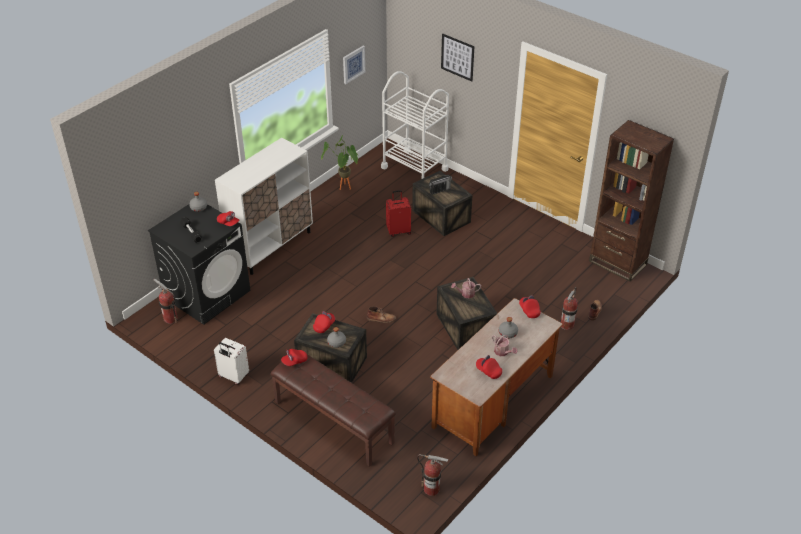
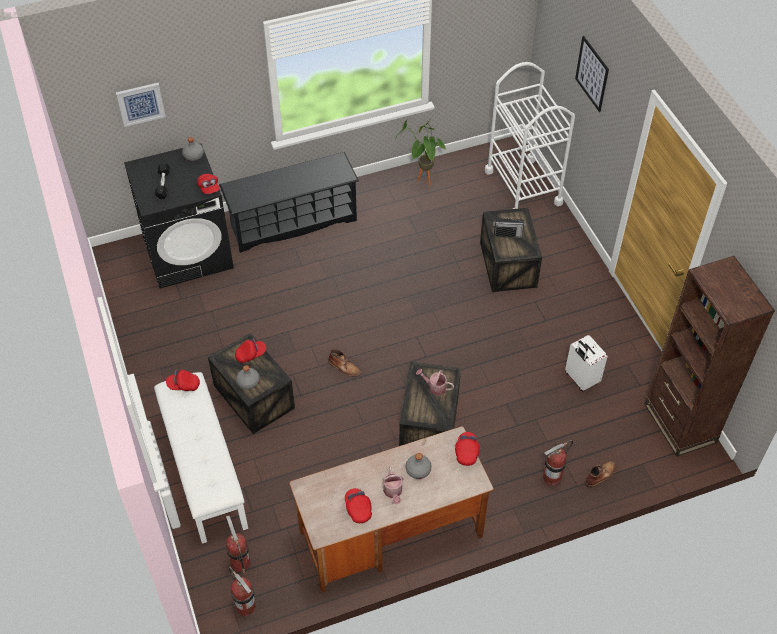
camera: 30 degrees right, 10 degrees up
fire extinguisher [153,279,178,324] -> fire extinguisher moved to [226,516,250,574]
white suitcase [214,338,249,385] -> white suitcase moved to [565,335,607,391]
white cabinet [215,138,313,275] -> black shoe rack [219,152,359,253]
brown bench [270,354,396,467] -> white bench [154,372,248,544]
picture [343,46,365,84] -> picture moved to [116,83,166,127]
red suitcase [386,190,411,237] -> none

